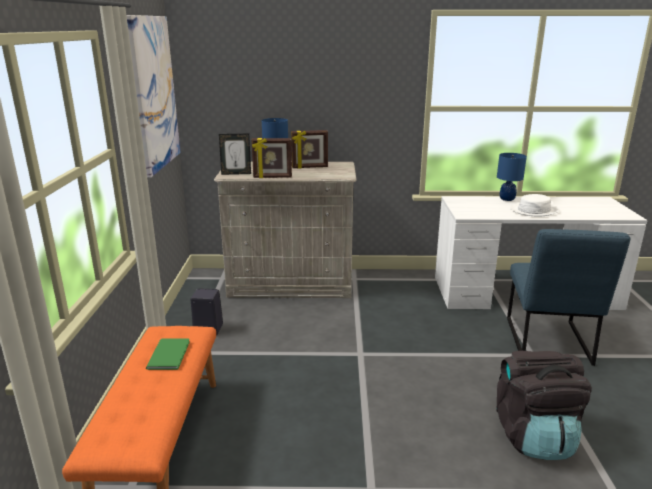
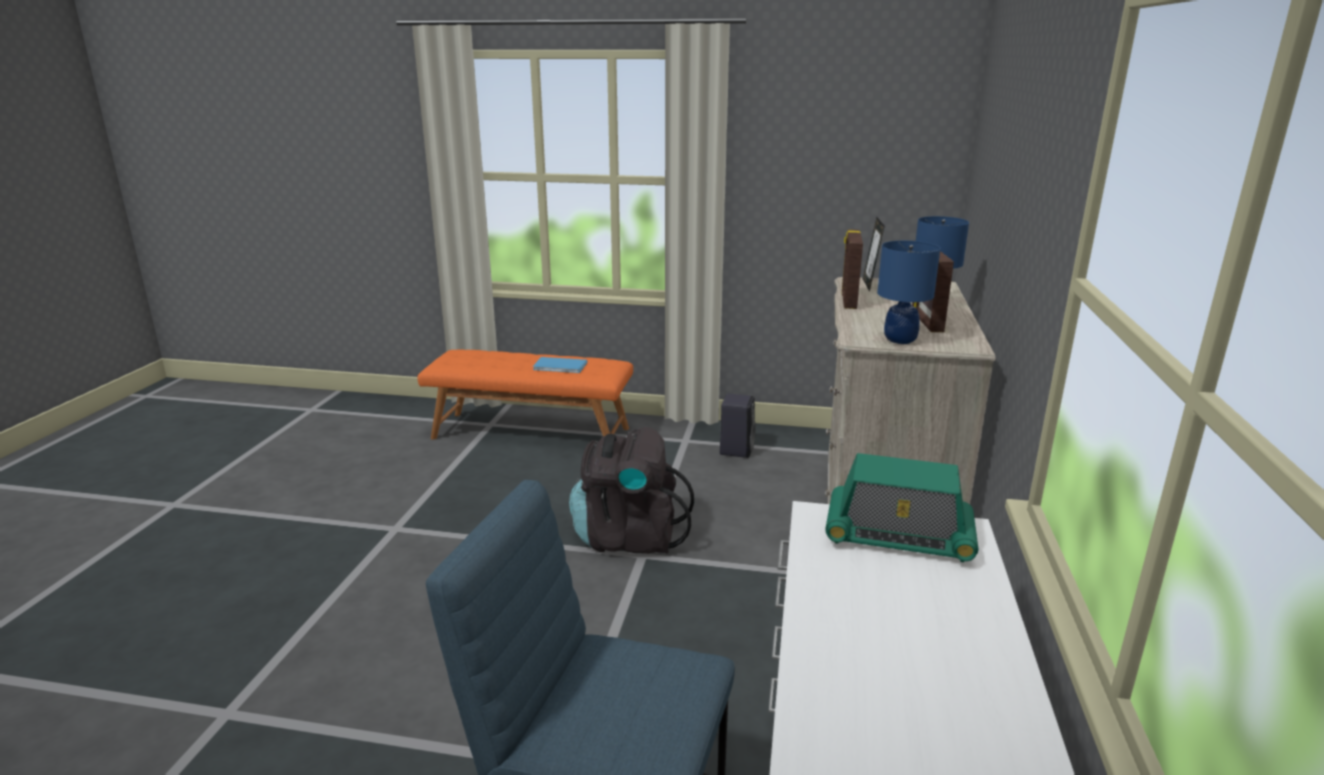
camera: 100 degrees right, 0 degrees up
picture [126,15,181,178] -> none
green book [146,339,190,370] -> blue book [533,357,587,373]
blue table lamp [497,153,527,201] -> blue table lamp moved to [877,241,940,344]
black backpack [497,351,592,460] -> black backpack moved to [569,427,694,554]
white hat [510,194,559,216] -> none
none -> radio [825,453,978,562]

